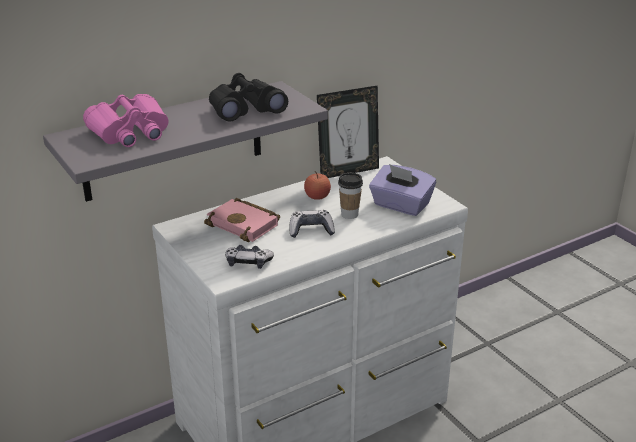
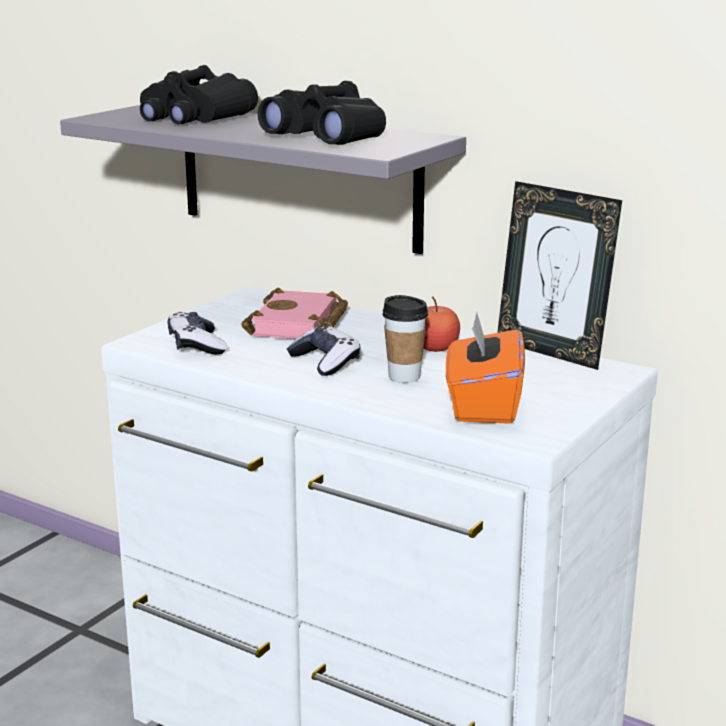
camera: 65 degrees right, 10 degrees down
pink binoculars [83,94,169,147] -> black binoculars [140,65,258,124]
purple tissue box [369,164,436,216] -> orange tissue box [446,311,525,424]

